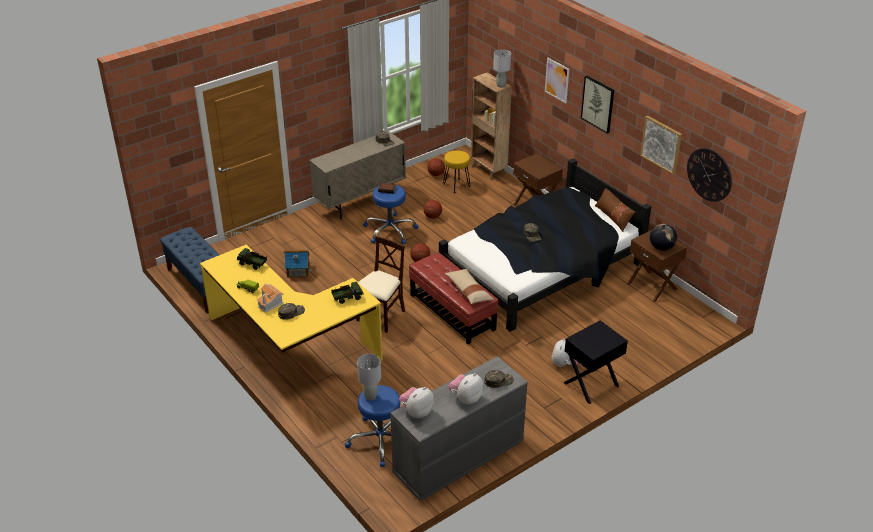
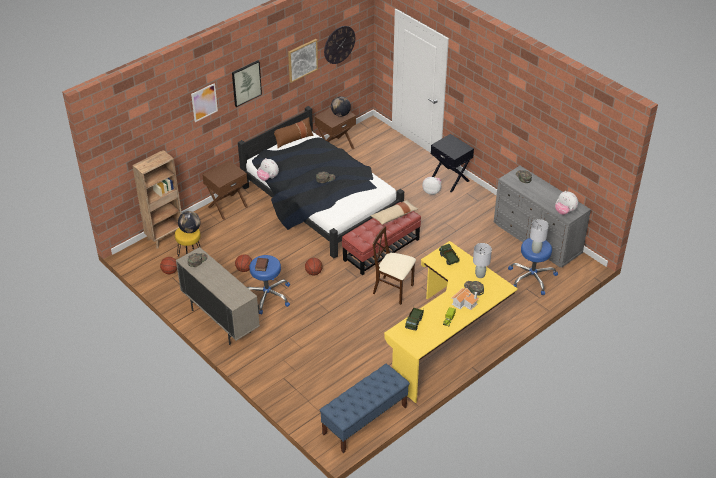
camera: 95 degrees left, 5 degrees up
toy house [284,250,312,278] -> none
plush toy [449,373,483,405] -> plush toy moved to [257,158,279,181]
grey table lamp [493,49,511,88] -> grey table lamp moved to [473,243,492,278]
none -> globe [178,211,200,233]

